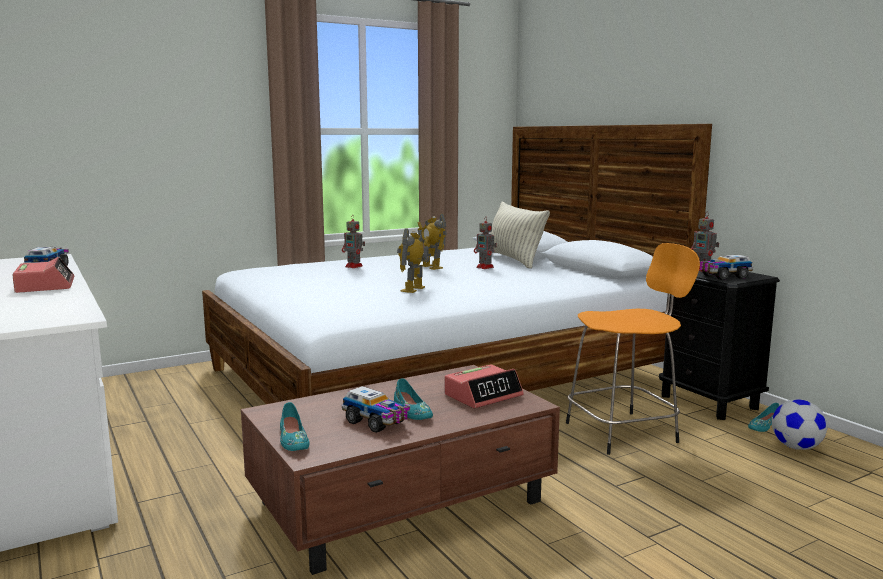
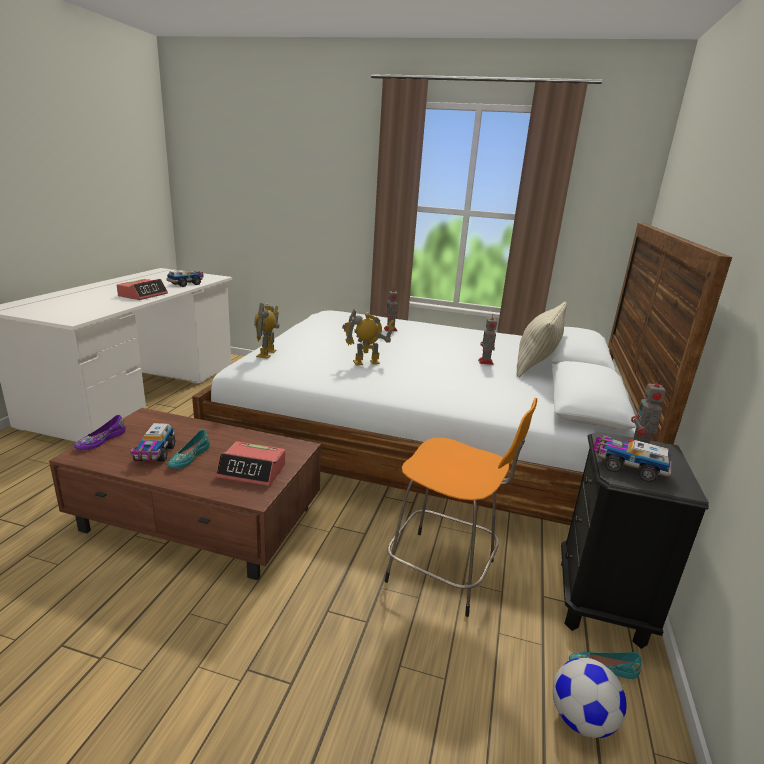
camera: 45 degrees right, 10 degrees up
turquoise shoe [280,402,310,451] -> purple shoe [74,415,126,450]
toy robot [418,214,447,270] -> toy robot moved to [254,303,280,359]

